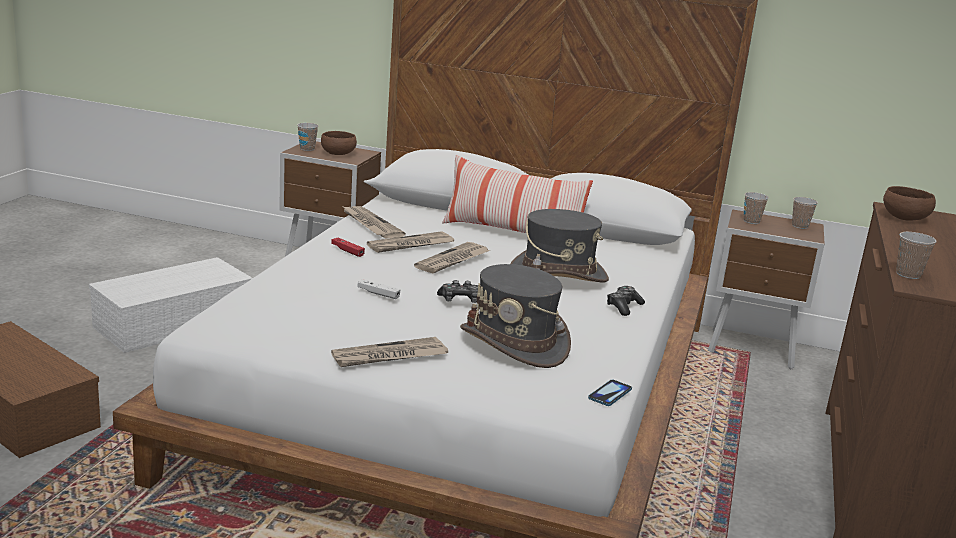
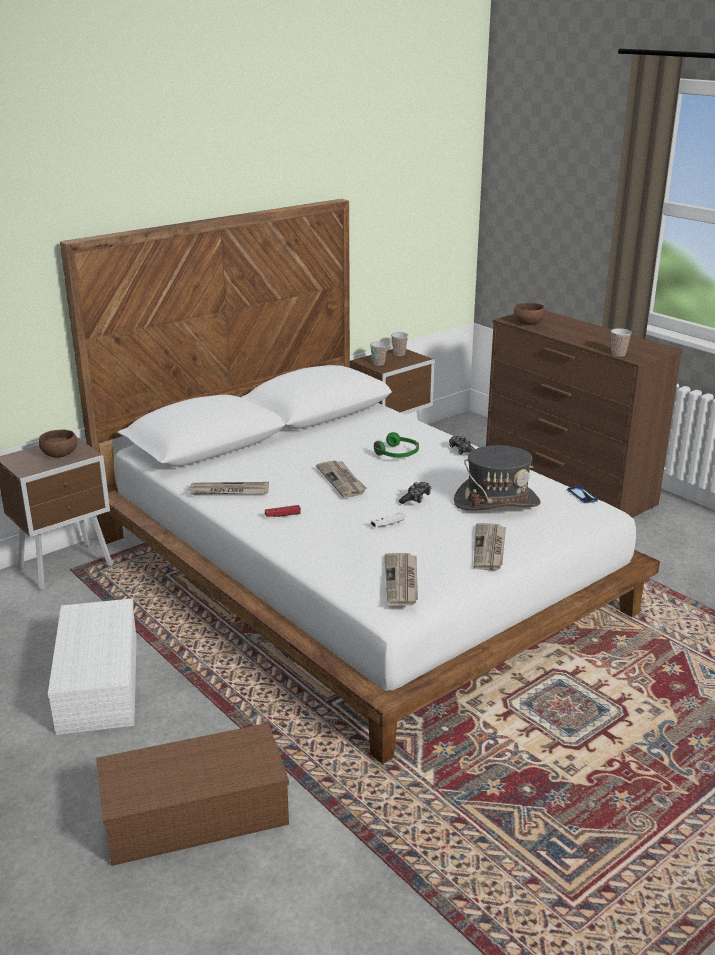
camera: 55 degrees left, 5 degrees up
cup [297,123,318,151] -> none
newspaper [367,231,454,253] -> newspaper moved to [384,553,418,606]
pillow [442,155,593,233] -> none
grey hat [510,209,609,283] -> green headphones [374,432,419,458]

